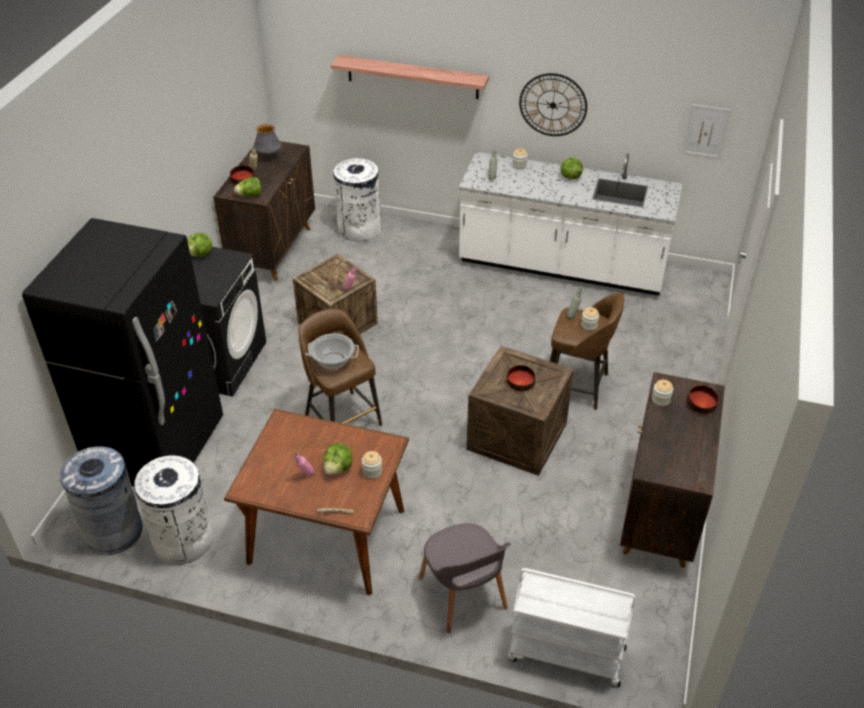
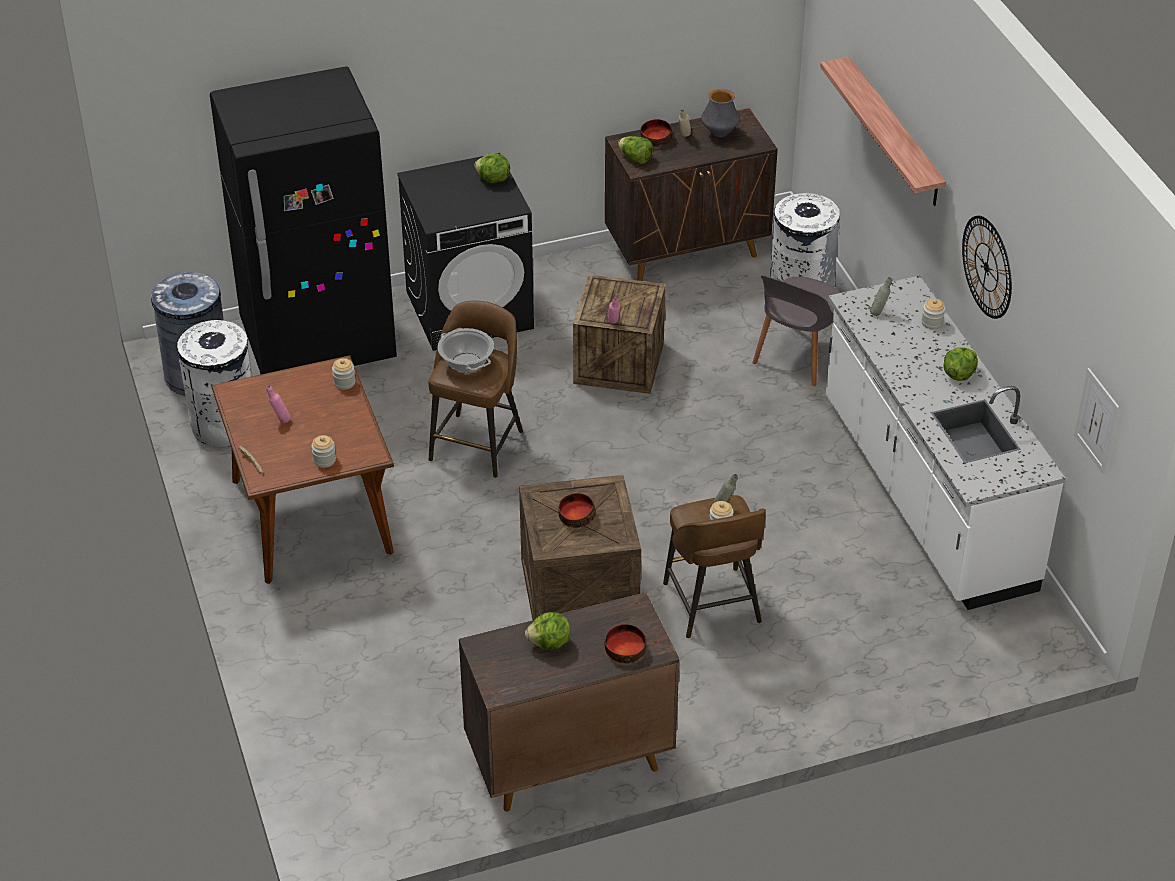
camera: 55 degrees right, 0 degrees up
lettuce [323,443,352,475] -> lettuce moved to [525,612,571,650]
grey chair [419,523,511,633] -> grey chair moved to [753,275,841,386]
white cart [508,568,636,687] -> none
jar [652,380,673,406] -> jar moved to [332,358,355,390]

